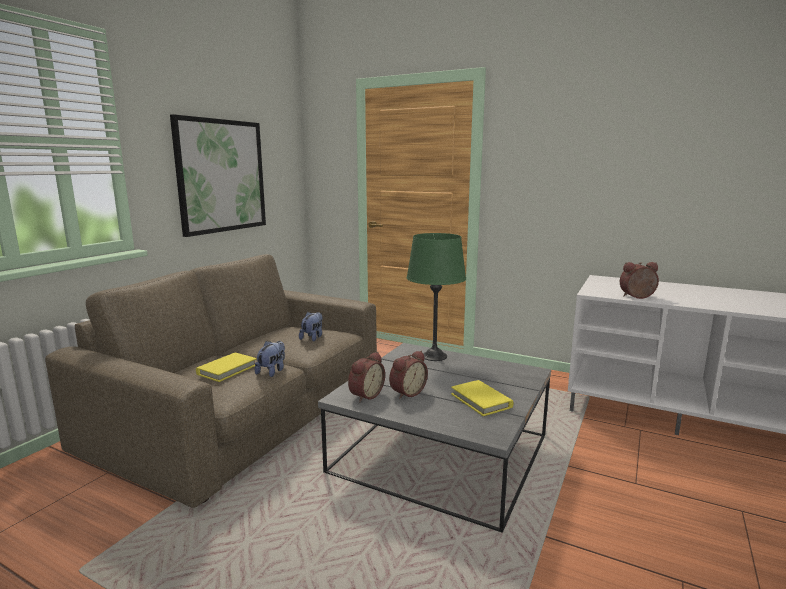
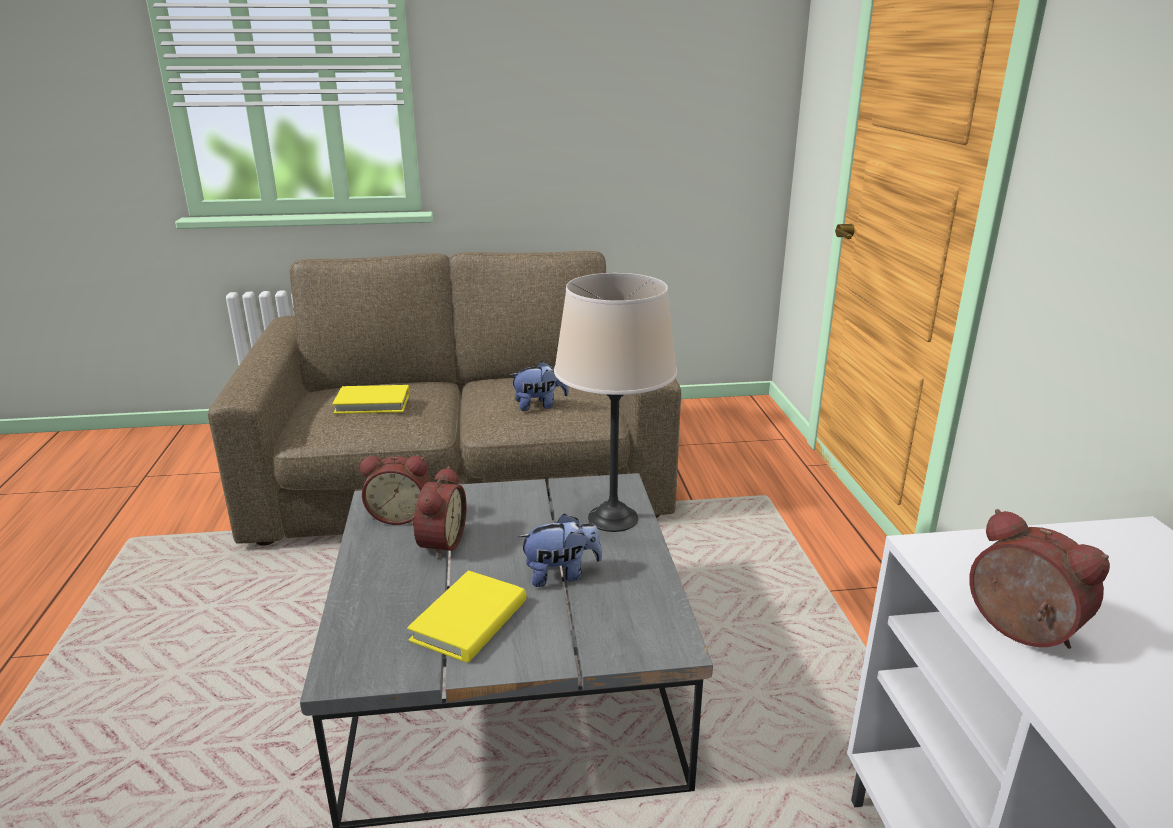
camera: 55 degrees right, 10 degrees up
picture [170,114,266,237] -> none
plush toy [255,341,285,377] -> plush toy moved to [518,514,602,587]
alarm clock [389,351,428,399] -> alarm clock turned 90 degrees counterclockwise [411,466,467,559]
green table lamp [407,233,466,361] -> beige table lamp [554,273,677,532]

